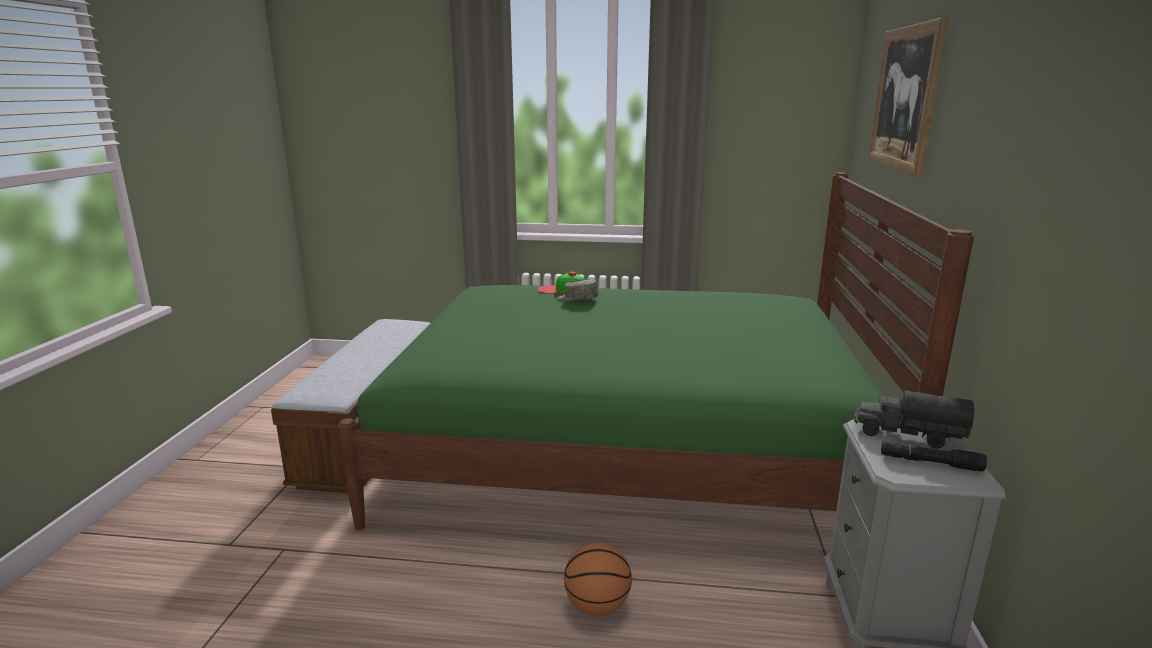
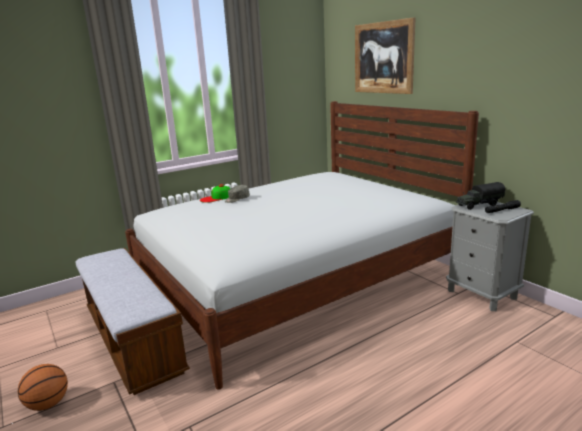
camera: 40 degrees left, 0 degrees up
green bed [338,172,974,530] -> white bed [125,101,479,390]
basketball [564,543,632,615] -> basketball moved to [18,364,68,411]

